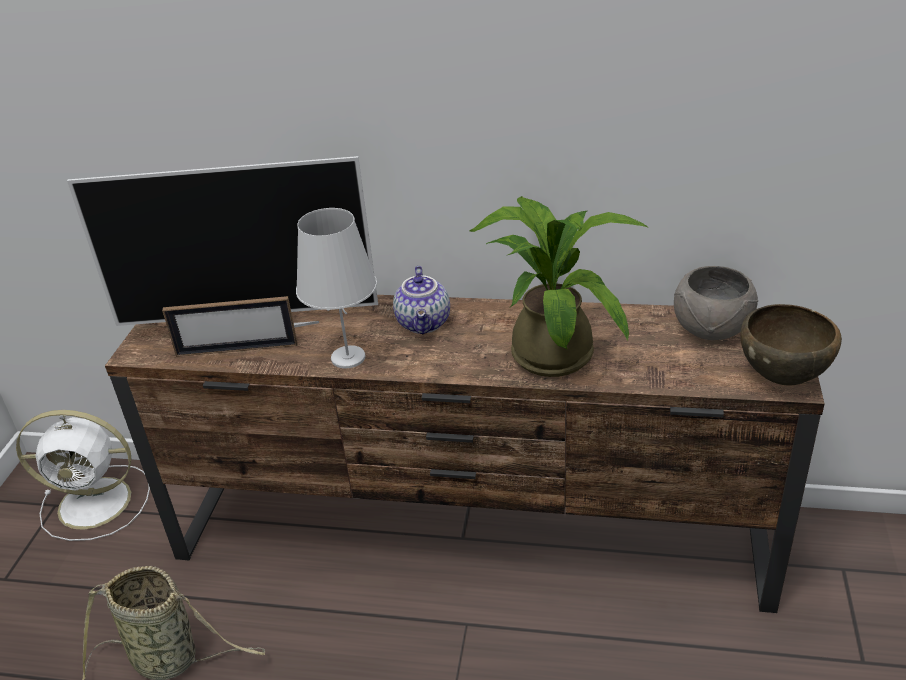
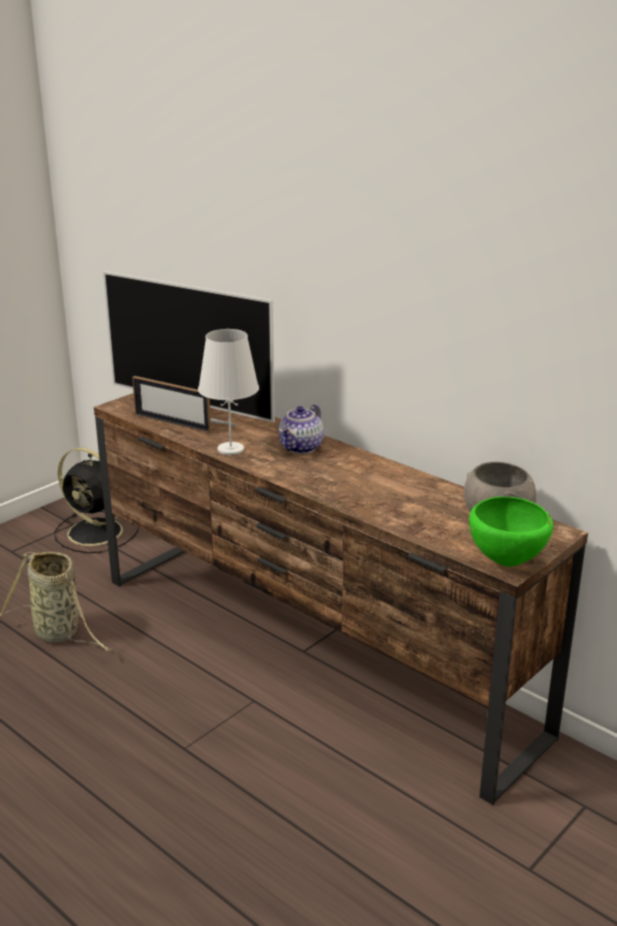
camera: 30 degrees right, 10 degrees down
white fan [16,410,150,541] -> black fan [54,448,139,553]
potted plant [470,196,649,377] -> none
brown bowl [740,304,842,385] -> green bowl [469,496,553,567]

